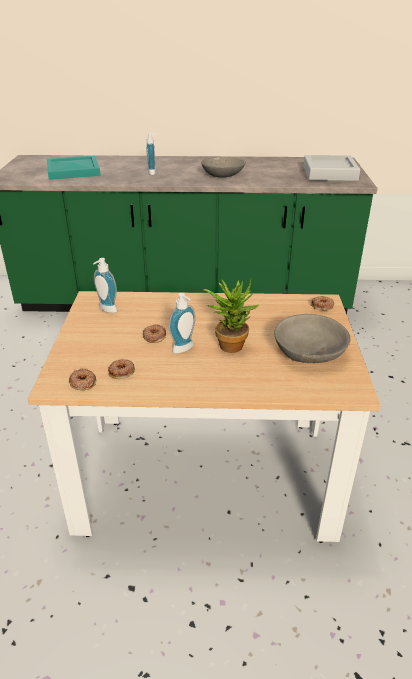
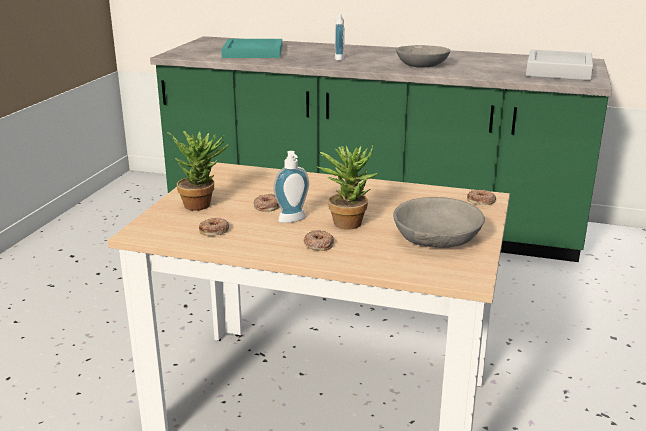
camera: 15 degrees right, 10 degrees down
donut [69,369,96,390] -> donut moved to [303,230,334,251]
soap dispenser [93,258,118,313] -> none
none -> potted plant [168,131,229,211]

